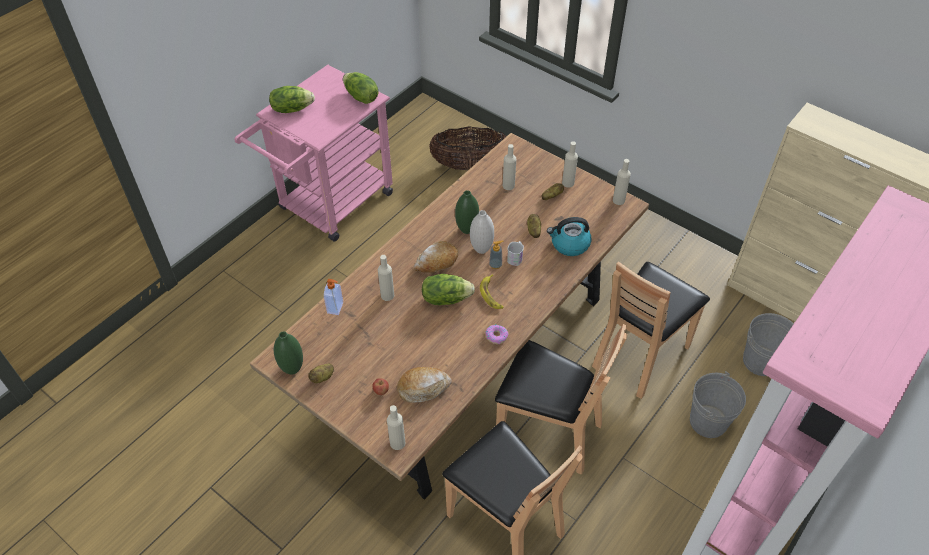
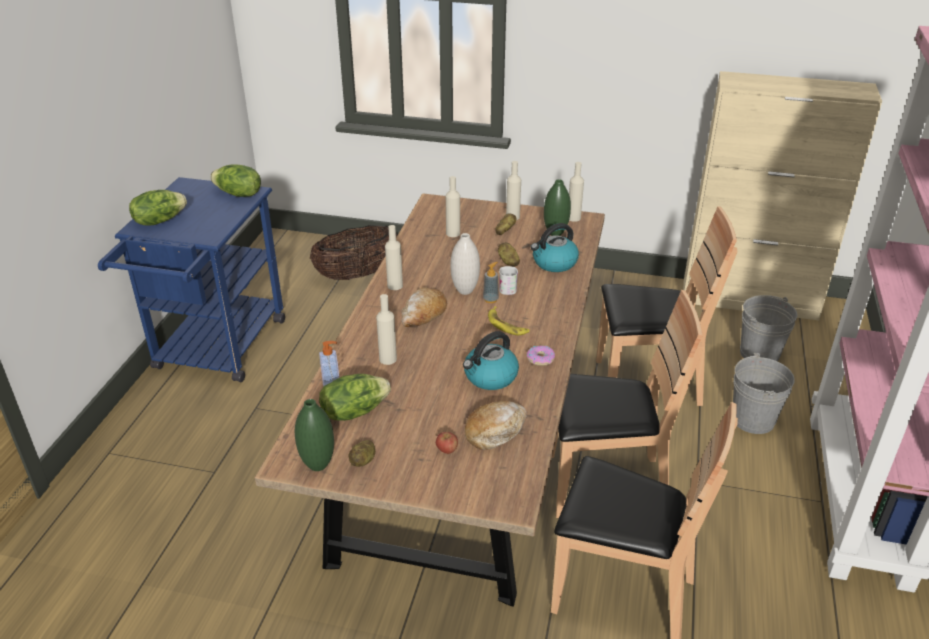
camera: 25 degrees left, 15 degrees down
pink cart [234,65,393,242] -> blue cart [98,177,285,382]
beige bottle [387,405,405,450] -> beige bottle moved to [385,225,403,290]
lettuce [422,274,475,305] -> lettuce moved to [319,374,391,421]
green vase [455,190,479,234] -> green vase moved to [544,179,571,236]
brown chair [592,261,710,399] -> brown chair turned 105 degrees counterclockwise [596,206,738,406]
none -> kettle [463,331,519,390]

